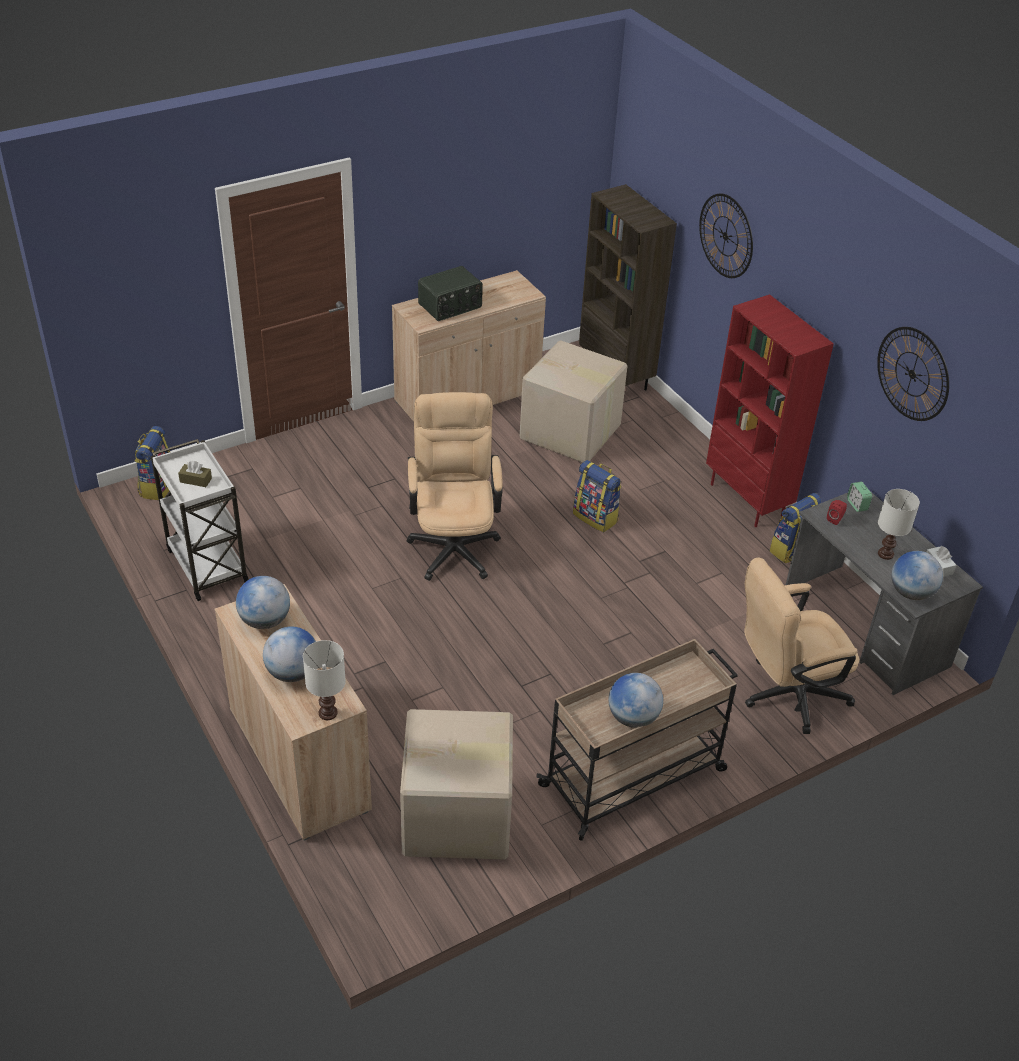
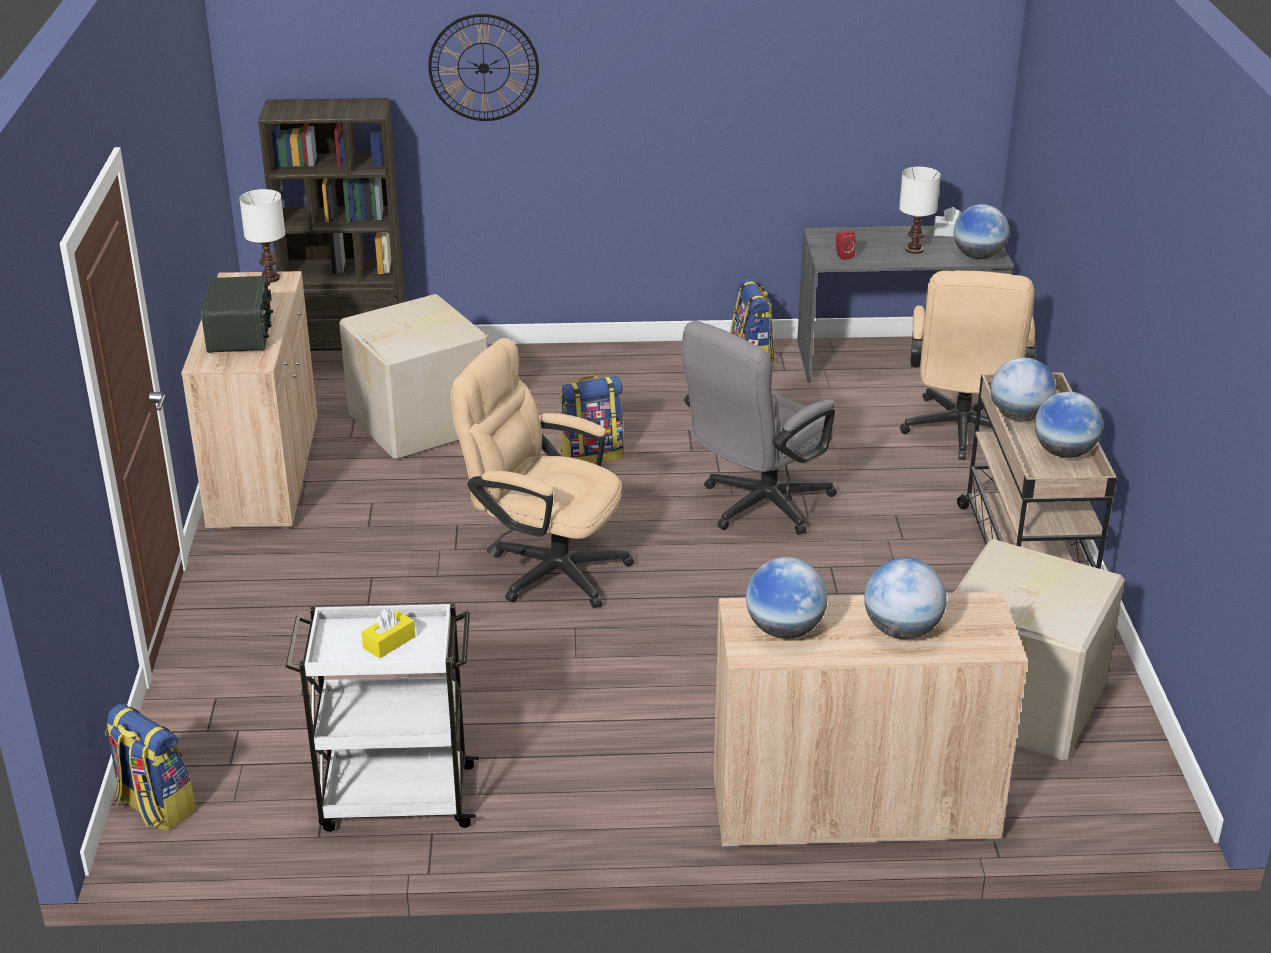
camera: 60 degrees left, 10 degrees down
brown tissue box [178,461,212,487] -> yellow tissue box [361,608,415,658]
white table lamp [303,640,346,720] -> white table lamp moved to [239,189,285,283]
red bookcase [706,295,834,527] -> none
alarm clock [847,482,872,512] -> none
wall clock [877,327,949,421] -> none
none -> grey office chair [682,321,837,535]
none -> globe [990,357,1056,421]

